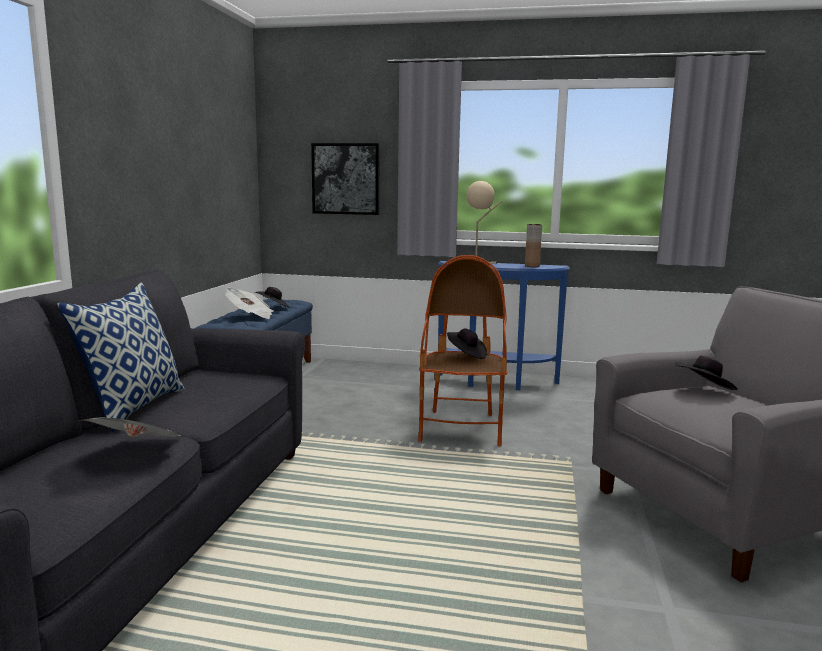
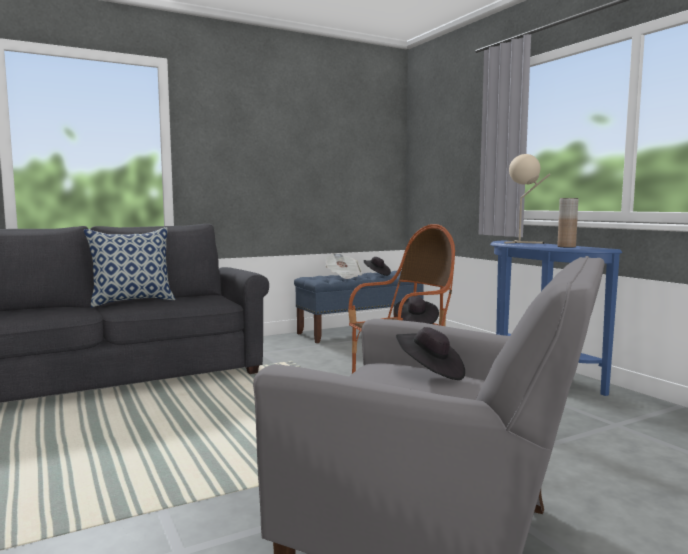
camera: 50 degrees right, 5 degrees down
newspaper [83,418,182,437] -> none
picture [311,143,380,215] -> none

